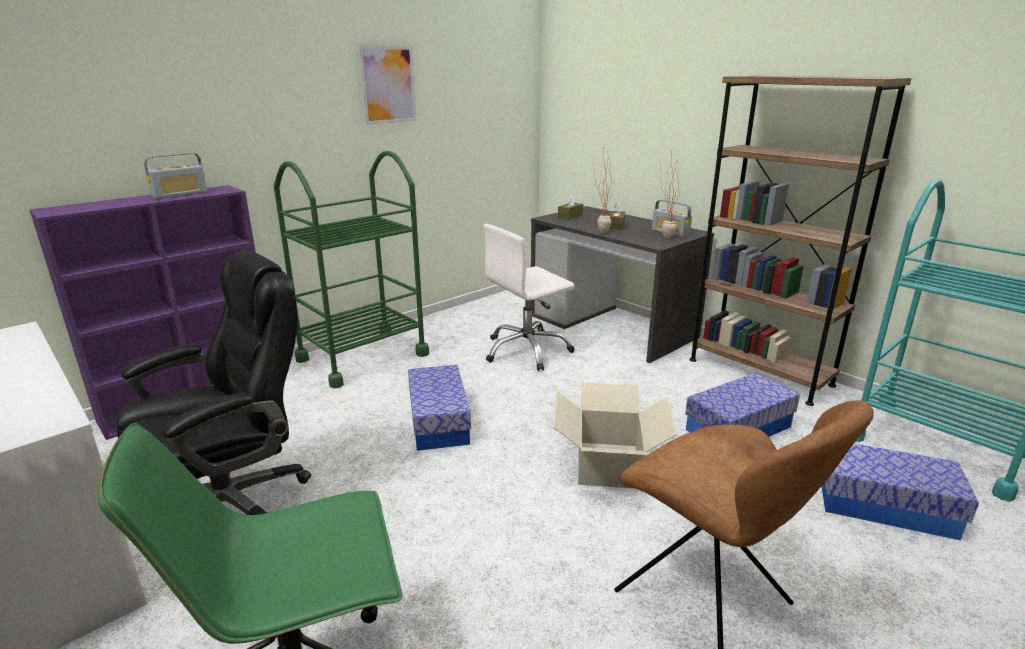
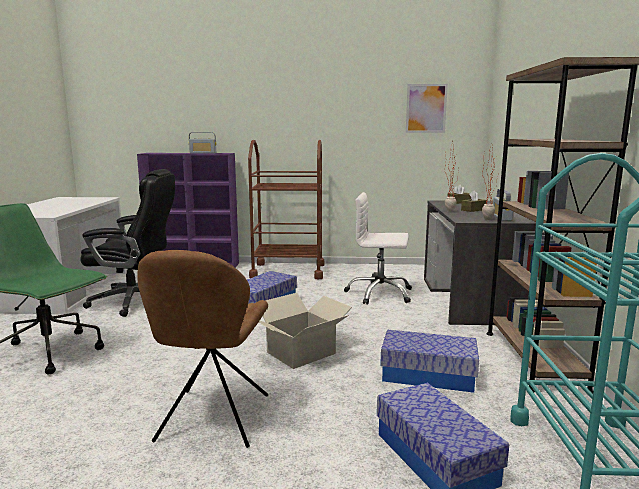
camera: 45 degrees right, 10 degrees down
green cart [274,151,429,389] -> brown cart [248,140,325,279]
picture [358,45,417,125] -> picture moved to [406,84,448,133]

